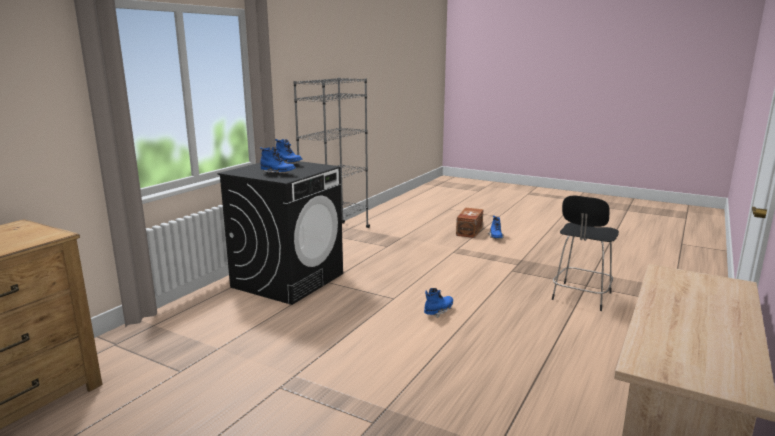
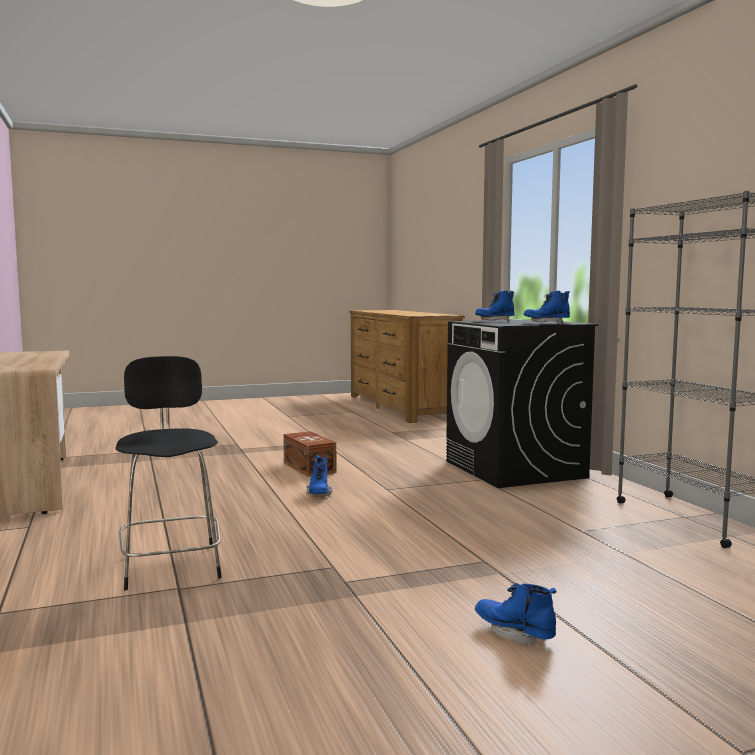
camera: 130 degrees right, 10 degrees down
brown storage box [456,207,483,238] -> brown storage box moved to [283,431,337,477]

